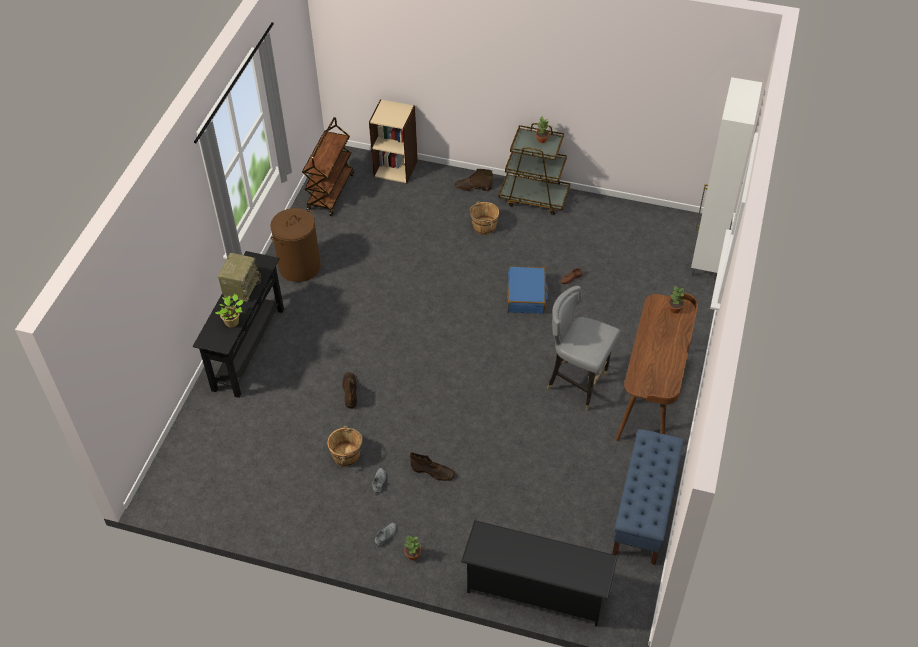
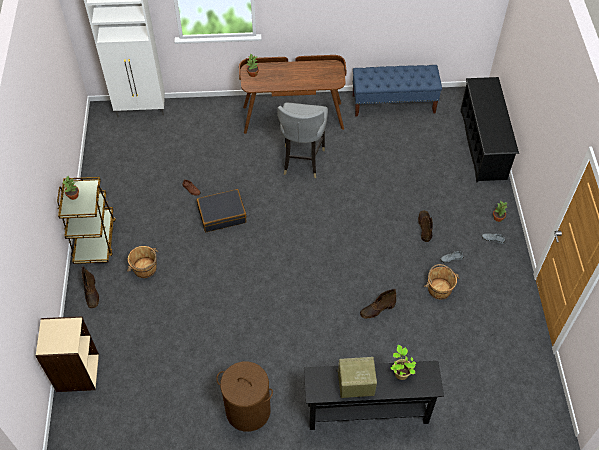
camera: 110 degrees left, 5 degrees up
brown cart [302,117,354,216] -> none
blue suitcase [507,266,548,314] -> black suitcase [197,189,246,232]

